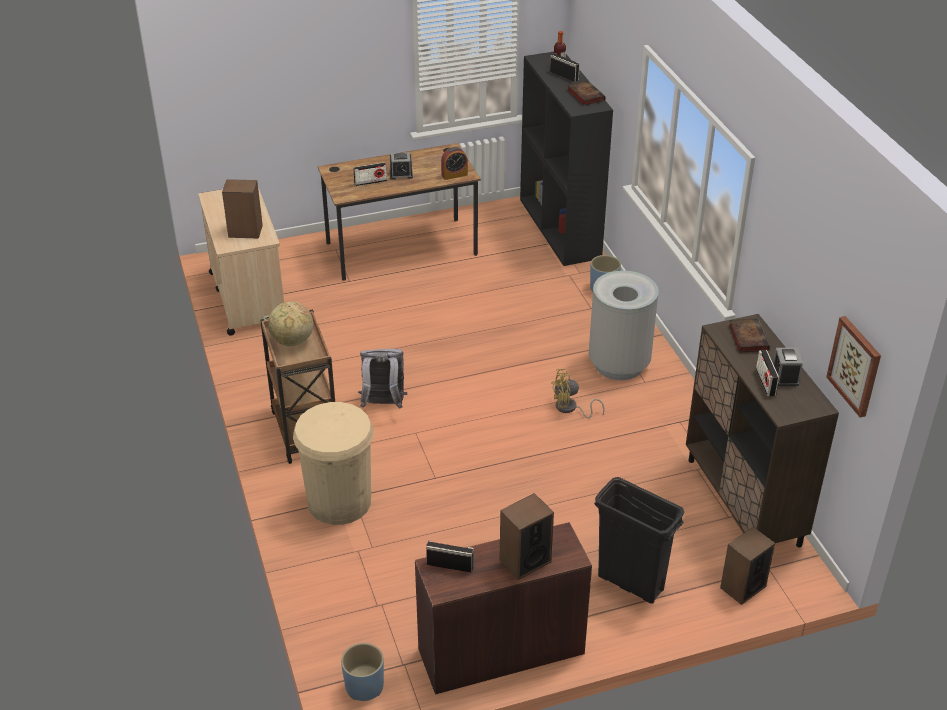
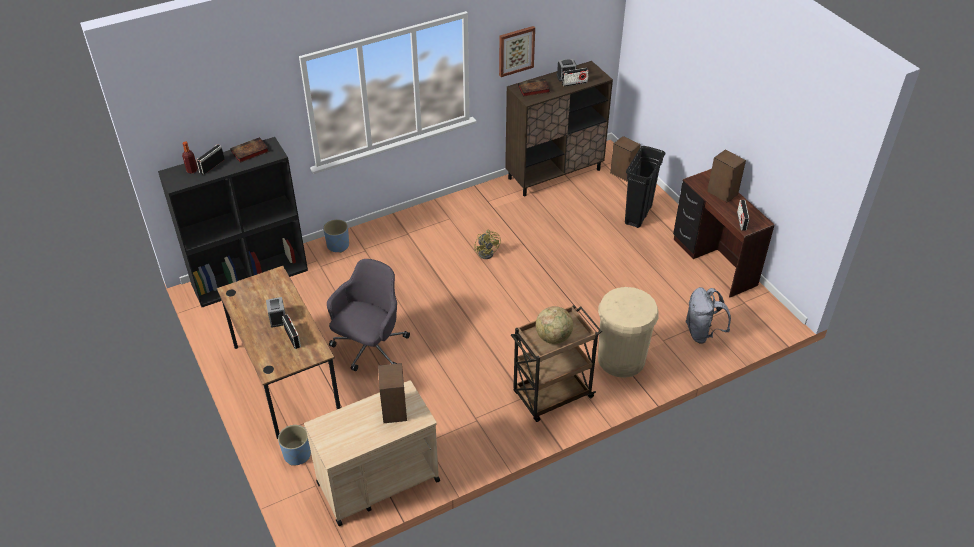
camera: 100 degrees left, 5 degrees up
blue planter [341,643,384,701] -> blue planter moved to [278,425,311,466]
grey backpack [358,349,407,409] -> grey backpack moved to [685,287,731,344]
alarm clock [441,147,468,180] -> none
grey trash can [589,271,659,380] -> none
picture [826,316,881,418] -> picture moved to [499,26,535,77]
none -> grey office chair [327,259,410,371]

